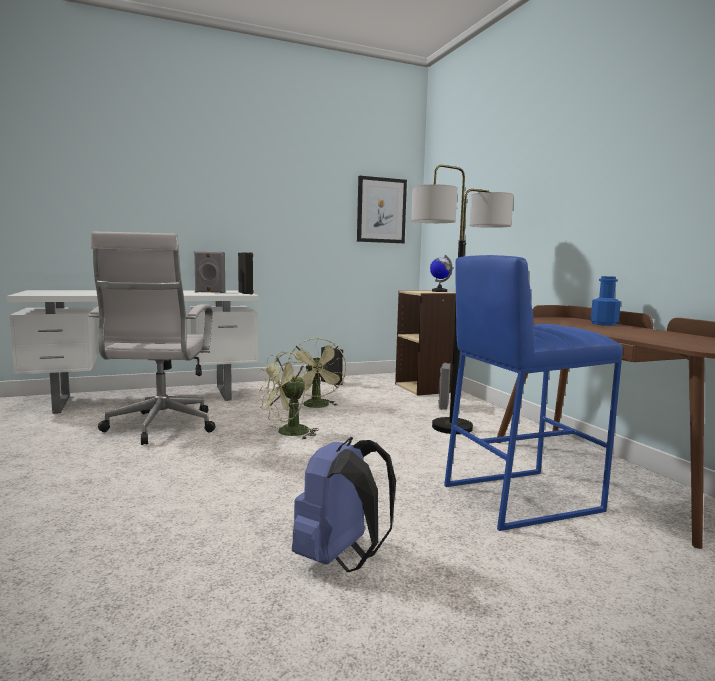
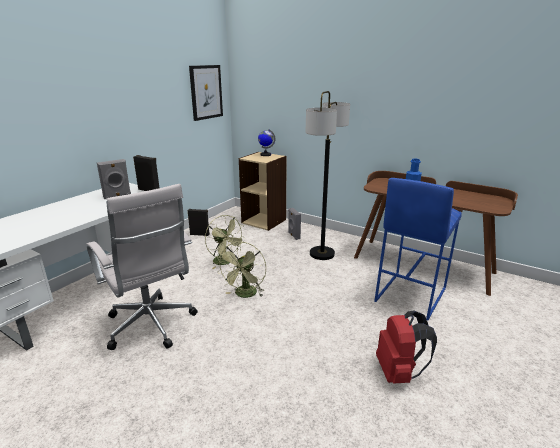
camera: 35 degrees left, 15 degrees up
blue backpack [292,437,396,572] -> red backpack [376,310,437,384]

